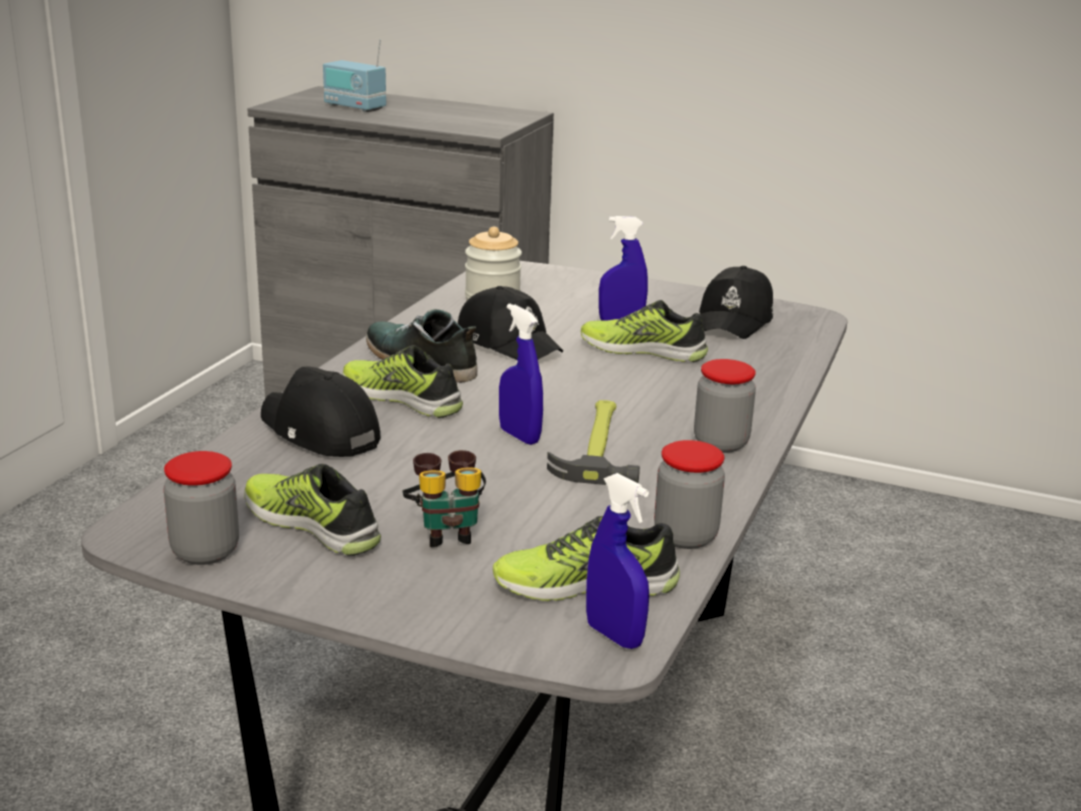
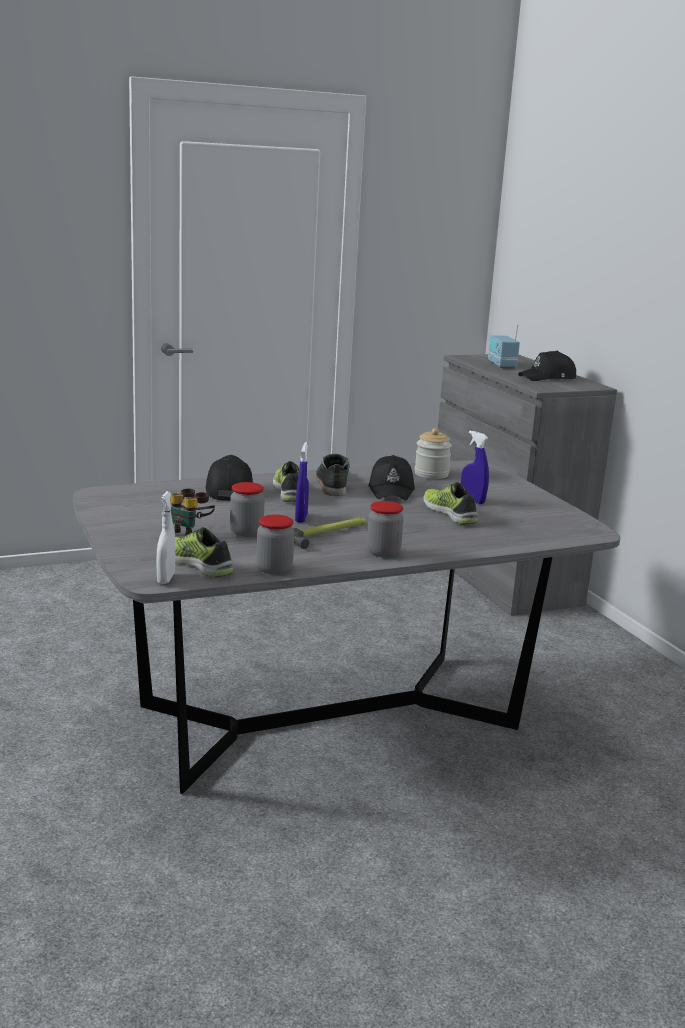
camera: 45 degrees right, 5 degrees down
jar [164,451,239,565] -> jar moved to [230,482,265,537]
shoe [244,464,381,556] -> none
blue spray bottle [586,473,649,649] -> white spray bottle [157,491,175,584]
black cap [699,266,773,339] -> black cap moved to [518,351,576,381]

